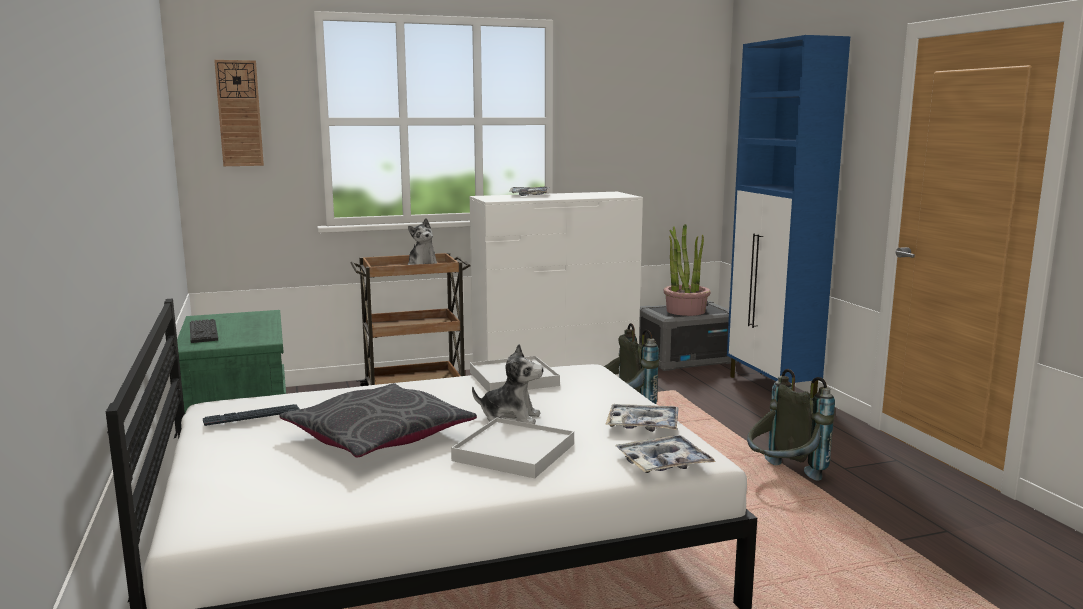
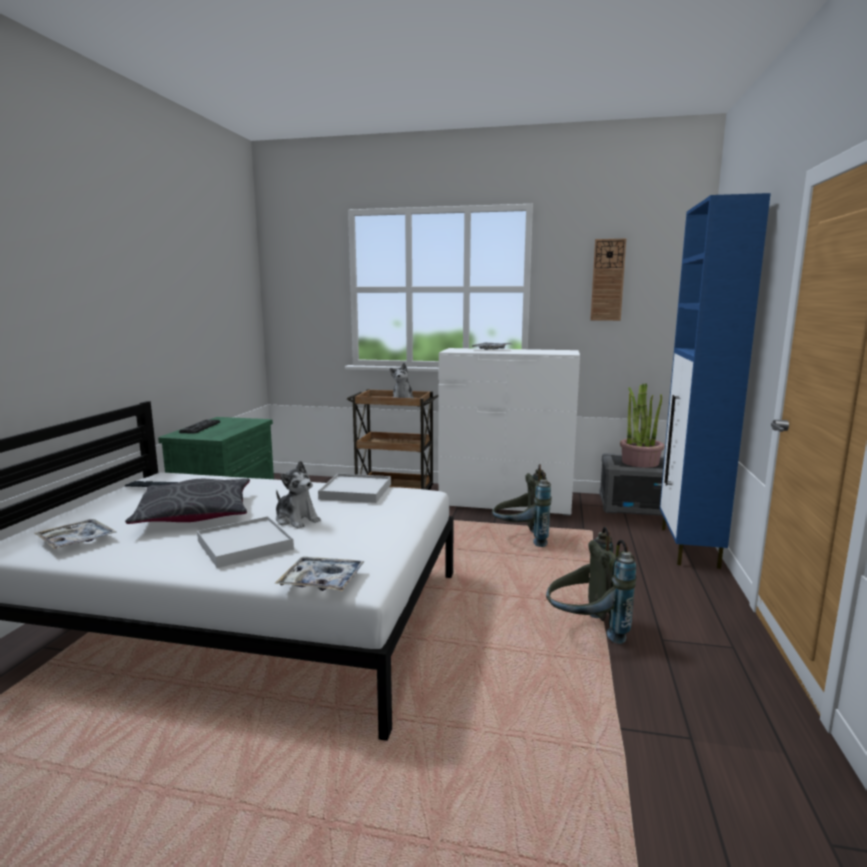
camera: 30 degrees right, 0 degrees up
wall clock [214,60,264,166] -> wall clock moved to [590,239,626,321]
tray [605,404,679,432] -> tray moved to [34,519,116,550]

